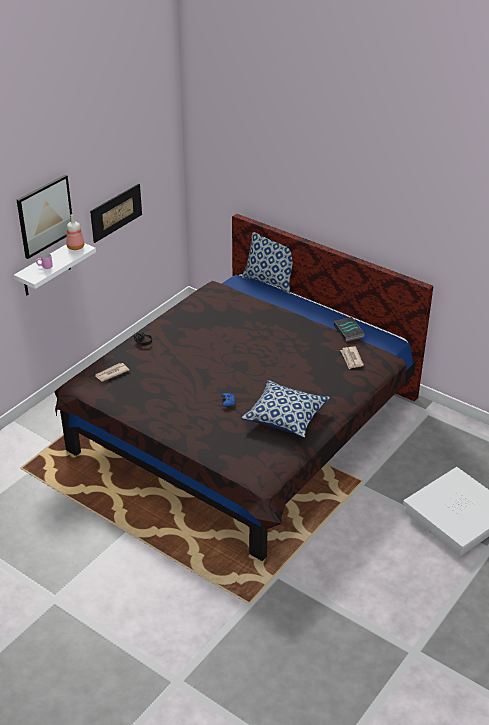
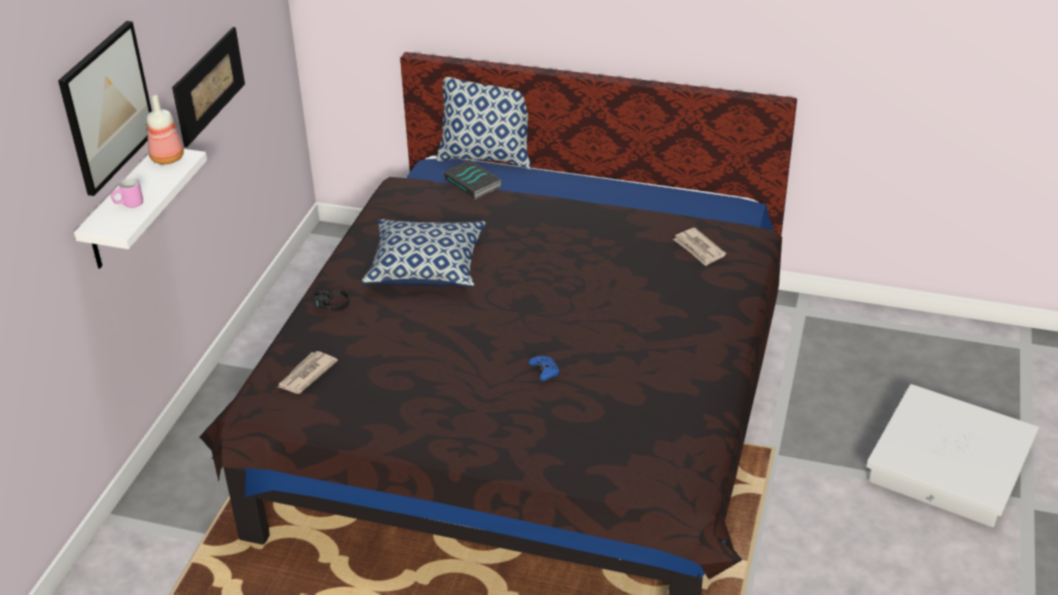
camera: 20 degrees left, 0 degrees up
pillow [241,380,330,438] -> pillow moved to [361,219,486,287]
book [334,317,365,342] -> book moved to [444,160,501,200]

